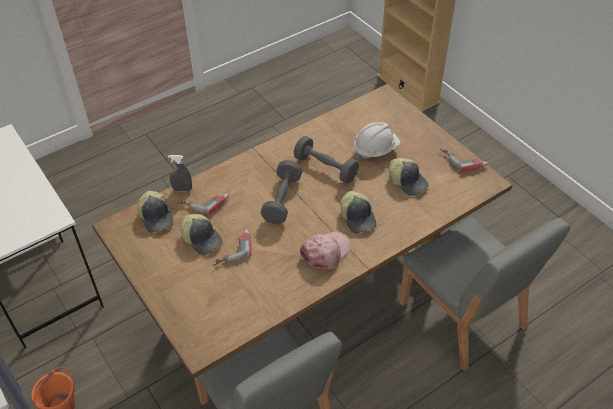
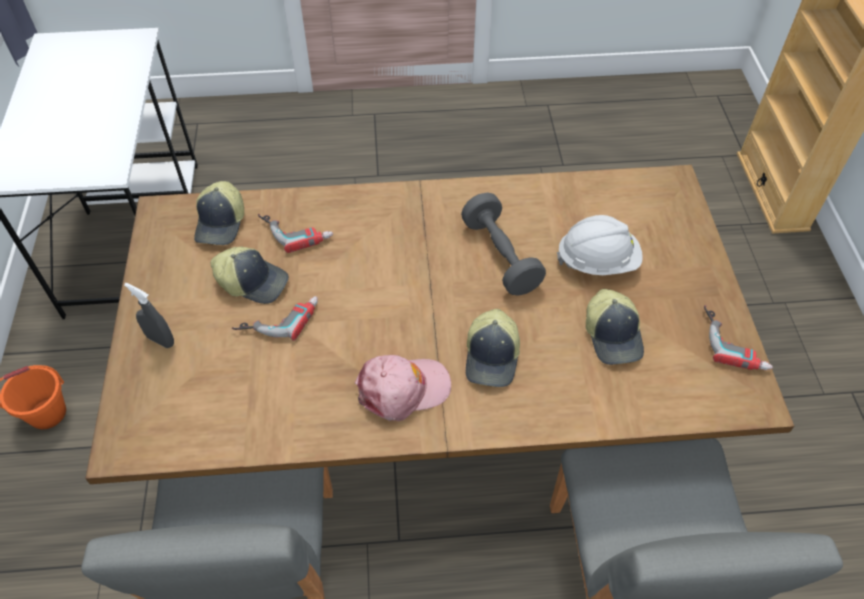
camera: 30 degrees right, 5 degrees up
grey spray bottle [168,155,192,191] -> grey spray bottle moved to [124,283,174,348]
cap [180,214,223,255] -> cap turned 60 degrees counterclockwise [210,247,289,304]
grey dumbbell [261,160,302,224] -> none

